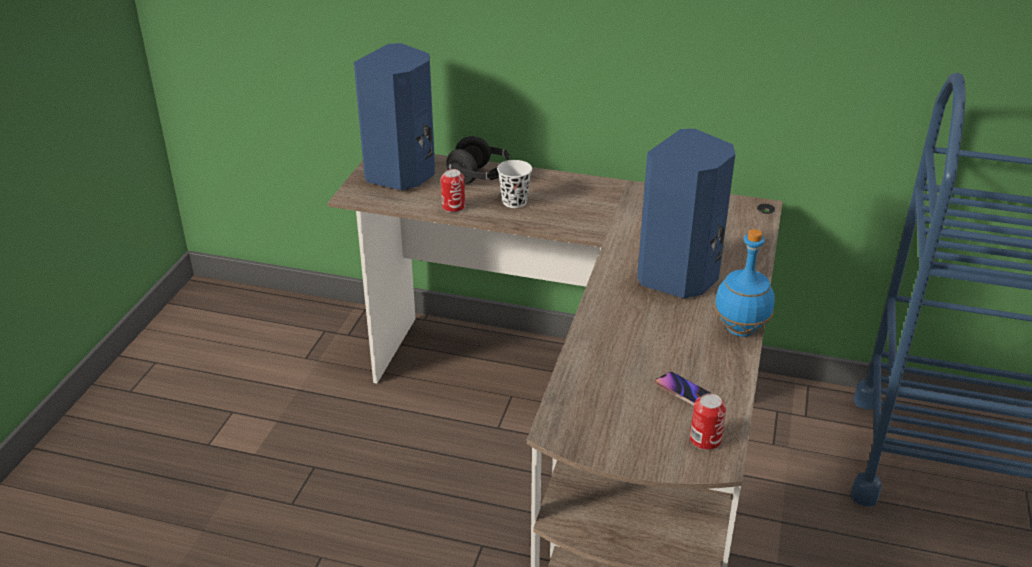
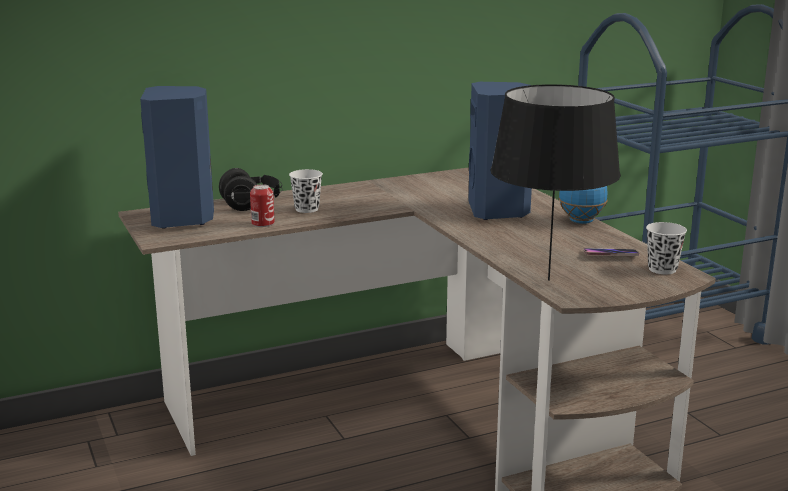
camera: 40 degrees left, 15 degrees down
can [690,393,726,450] -> white cup [646,222,687,274]
none -> black table lamp [491,84,621,281]

